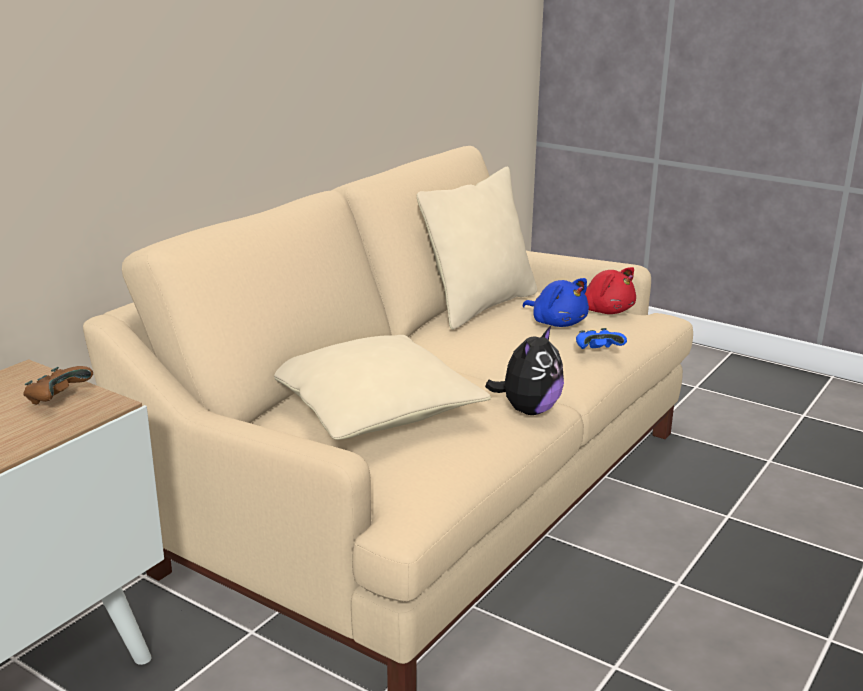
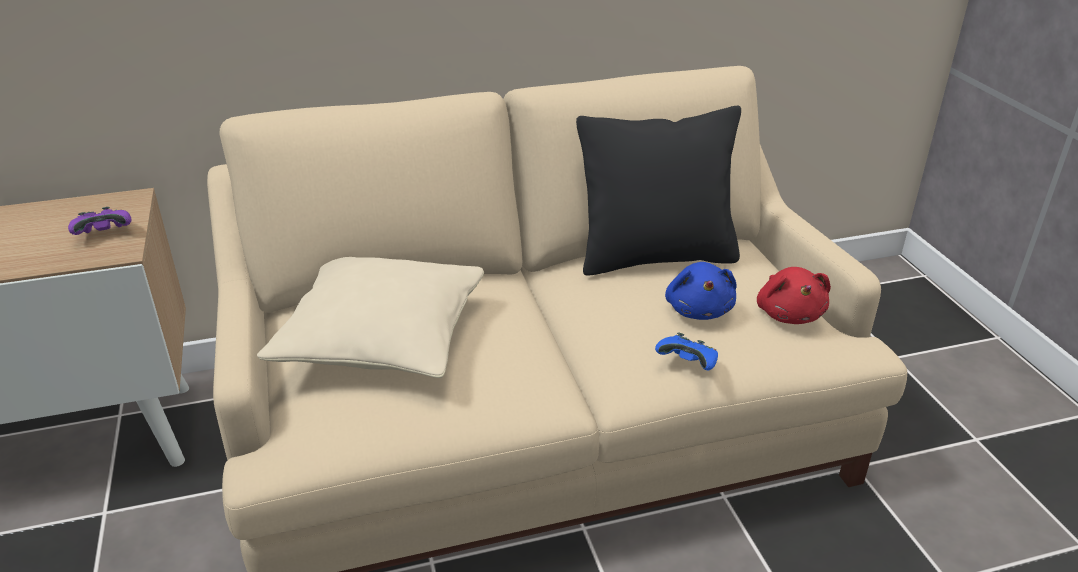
camera: 40 degrees right, 10 degrees up
brown game controller [23,366,93,405] -> purple game controller [68,207,131,235]
beige pillow [417,167,537,330] -> black pillow [576,106,741,276]
plush toy [485,326,564,415] -> none

